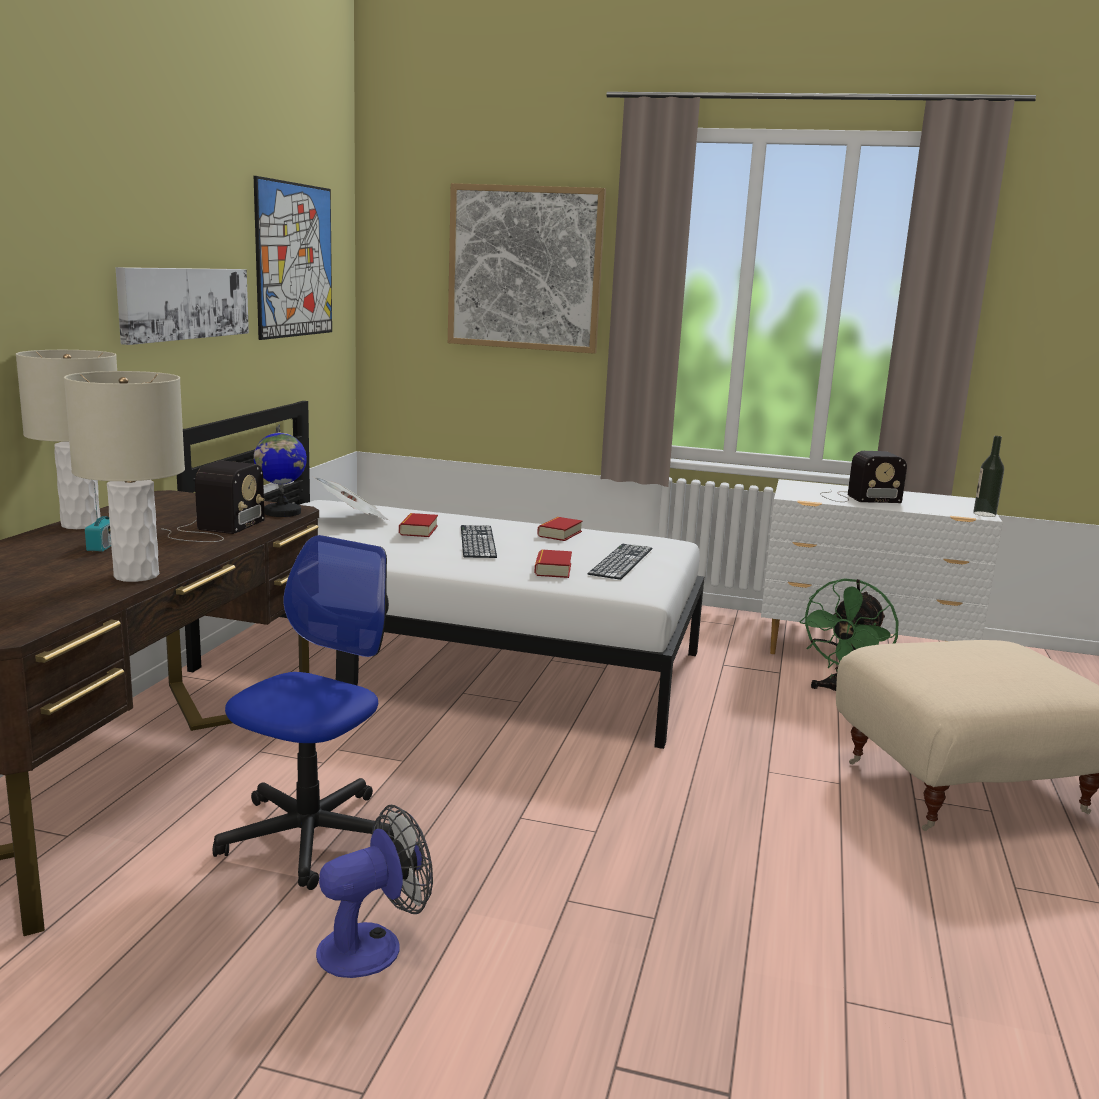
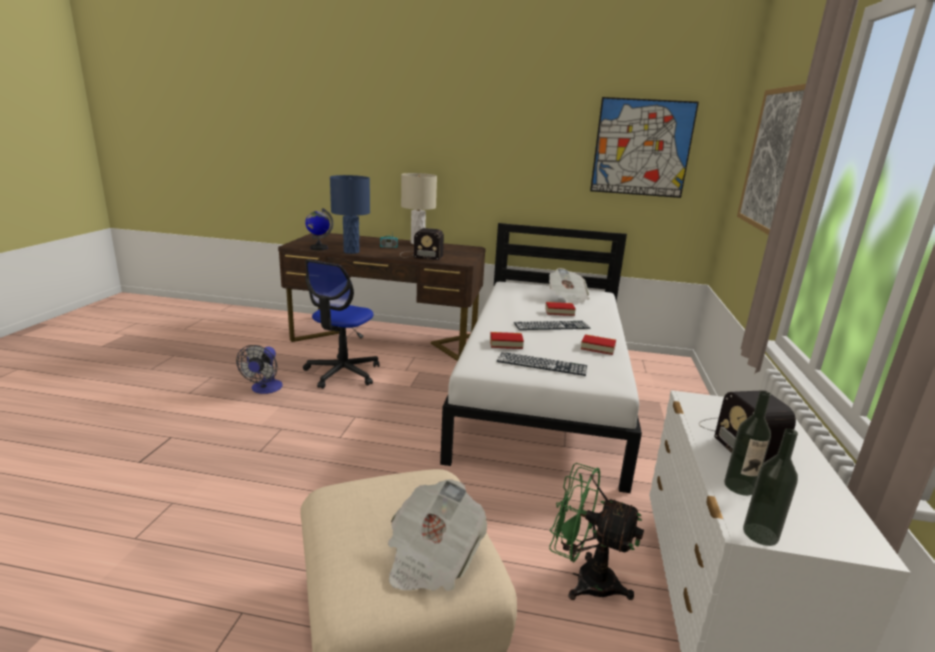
camera: 85 degrees right, 5 degrees up
beige table lamp [64,371,185,582] -> blue table lamp [330,175,370,254]
picture [116,267,249,345] -> none
office chair [213,535,394,890] -> office chair turned 90 degrees clockwise [303,260,379,389]
globe [254,424,307,517] -> globe moved to [305,208,333,251]
fan [316,805,433,978] -> fan turned 45 degrees clockwise [236,345,283,394]
none -> newspaper [388,479,487,591]
none -> bottle [724,391,771,496]

